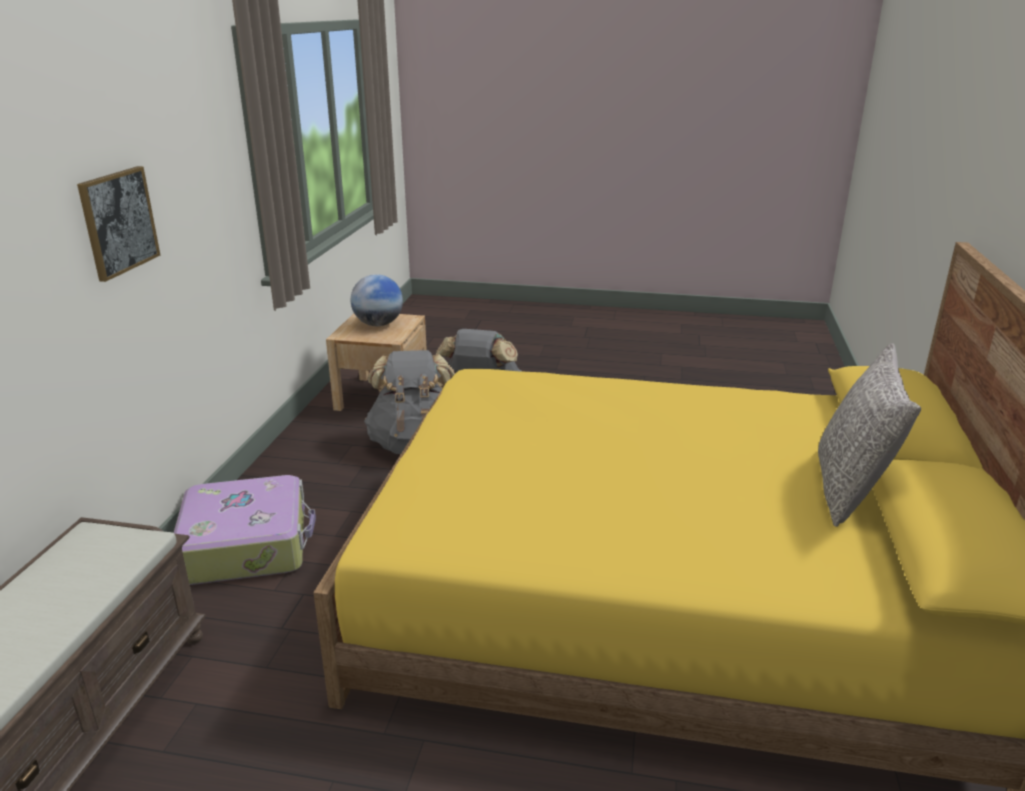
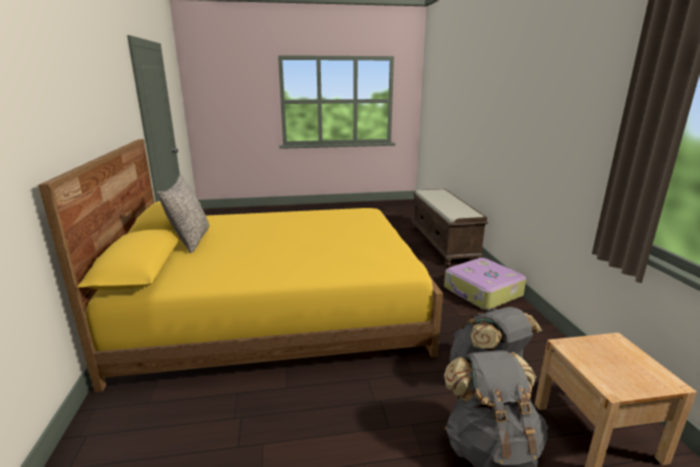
camera: 160 degrees right, 5 degrees down
picture [77,166,160,282] -> none
globe [351,274,403,326] -> none

